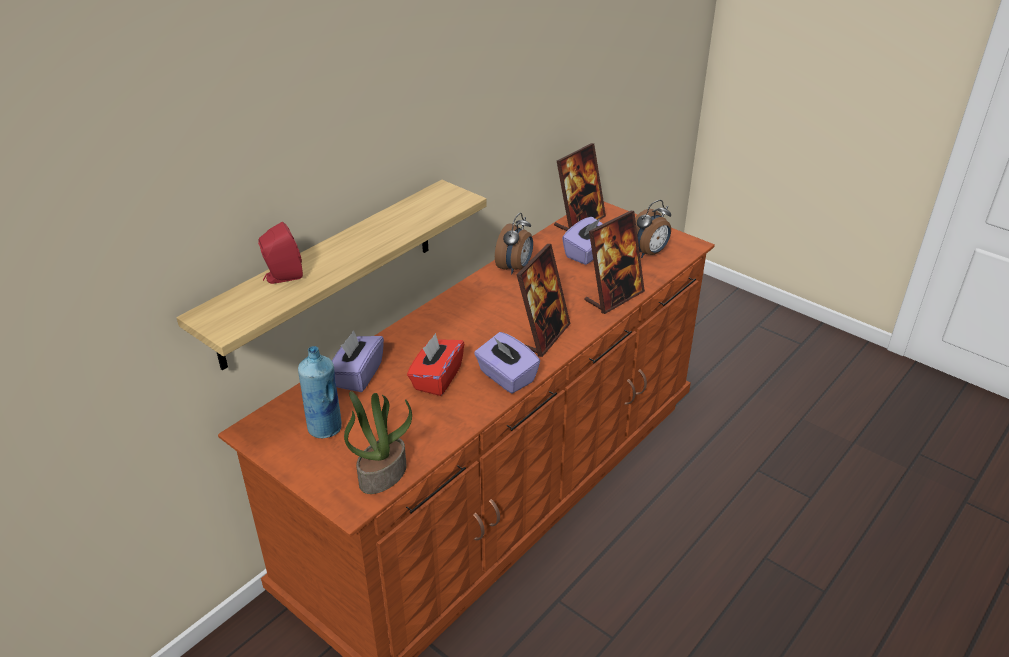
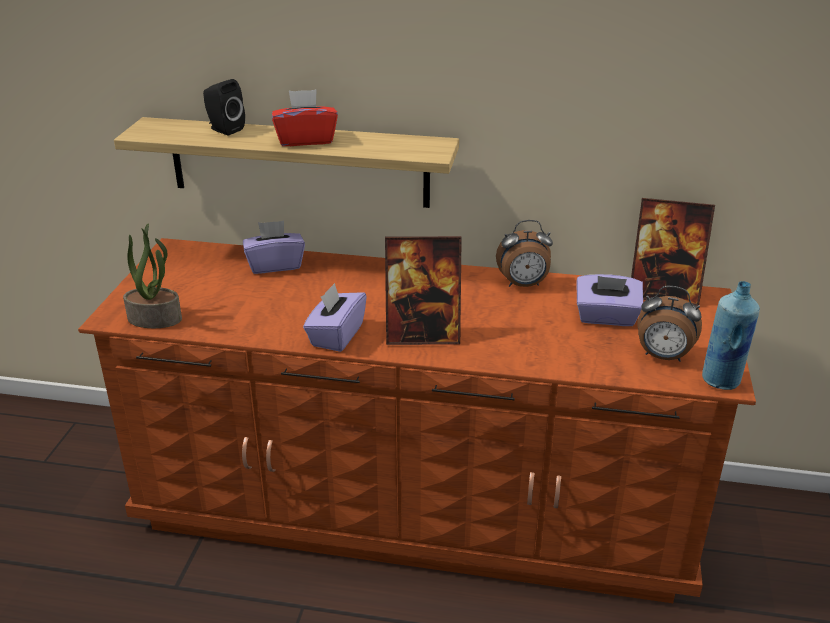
camera: 60 degrees right, 5 degrees down
red speaker [258,222,303,284] -> black speaker [203,79,245,135]
blue bottle [298,346,342,439] -> blue bottle moved to [702,281,760,390]
red tissue box [407,333,464,396] -> red tissue box moved to [272,90,338,146]
picture frame [585,211,645,314] -> none

